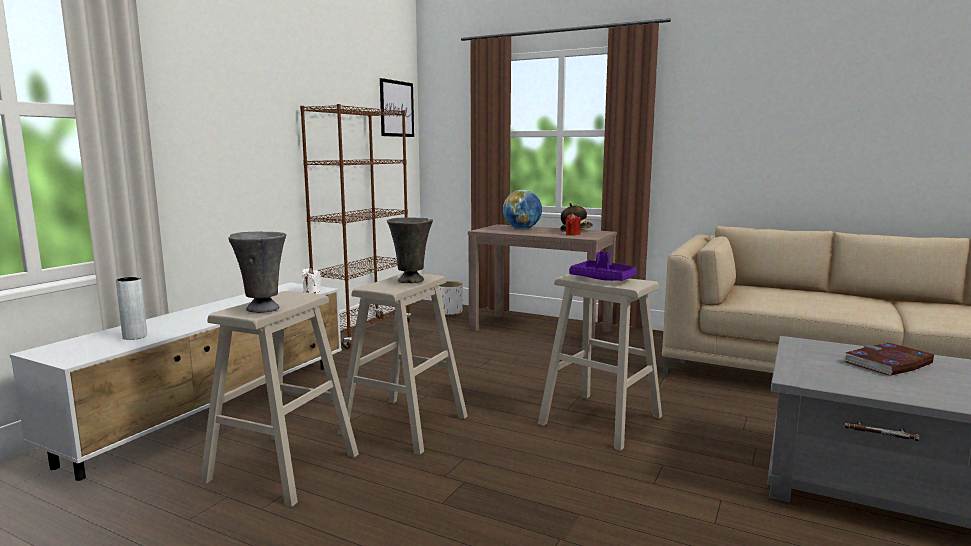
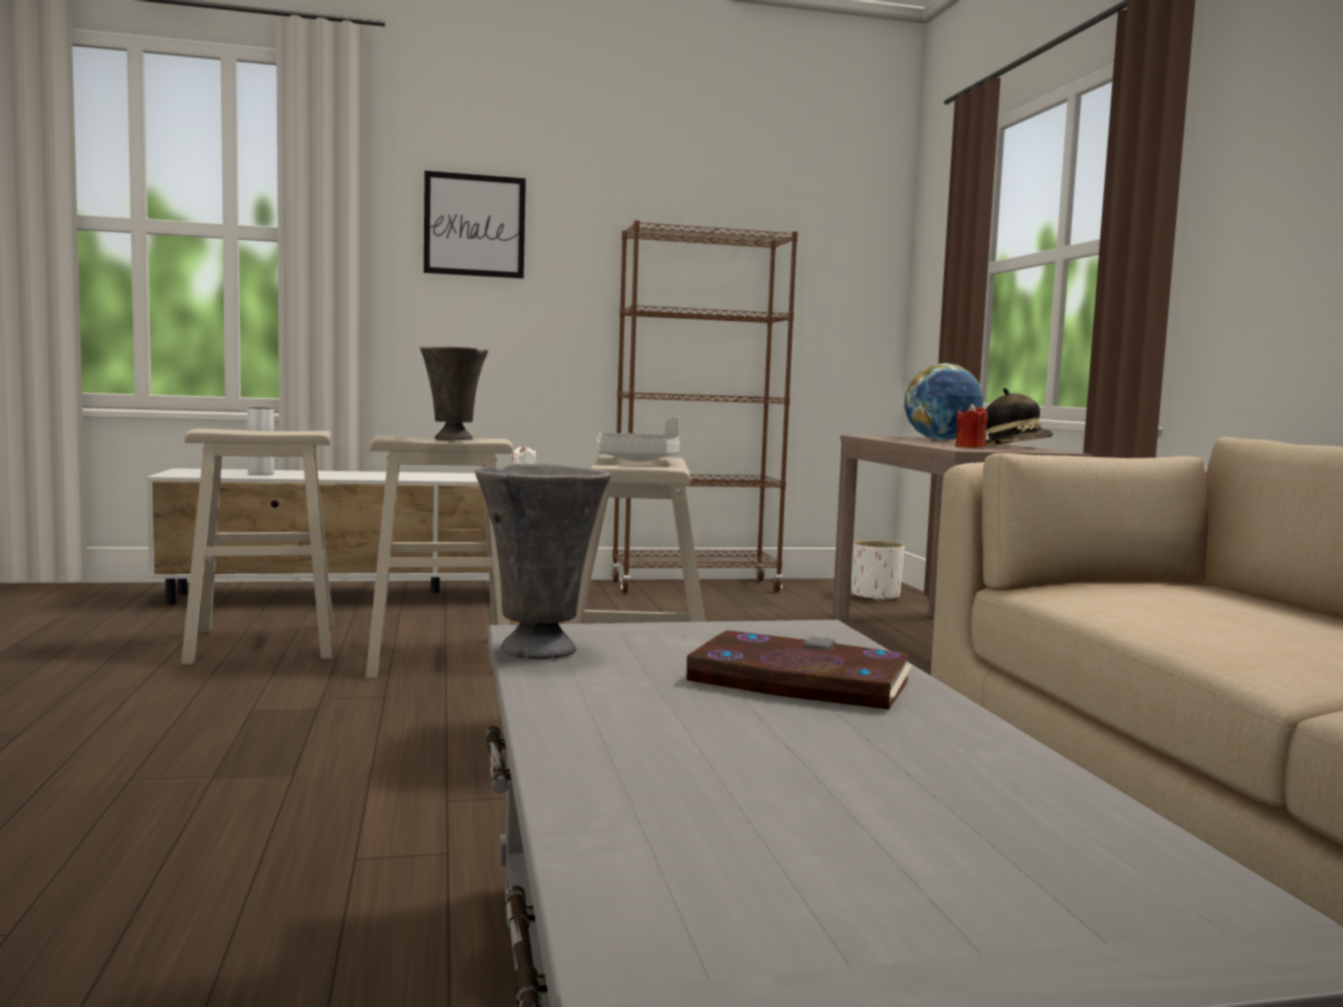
camera: 50 degrees right, 5 degrees down
grey vase [229,232,286,313] -> grey vase moved to [475,464,611,659]
picture [380,78,414,137] -> picture moved to [424,171,526,279]
purple tray [569,251,637,281] -> grey tray [597,417,680,462]

